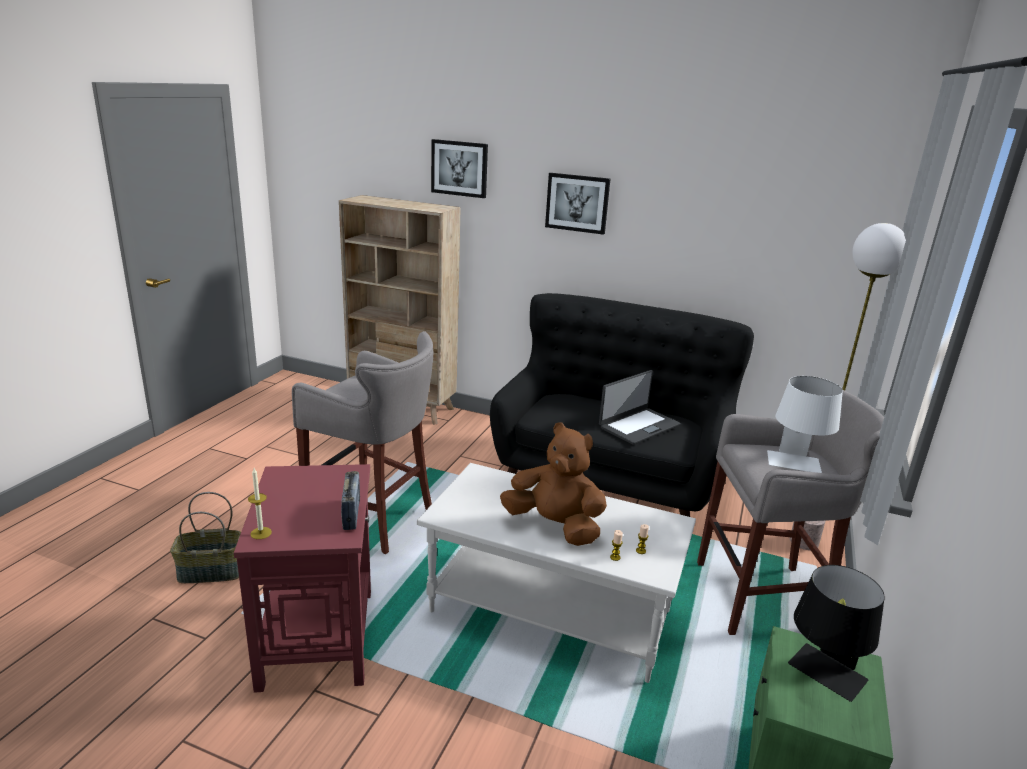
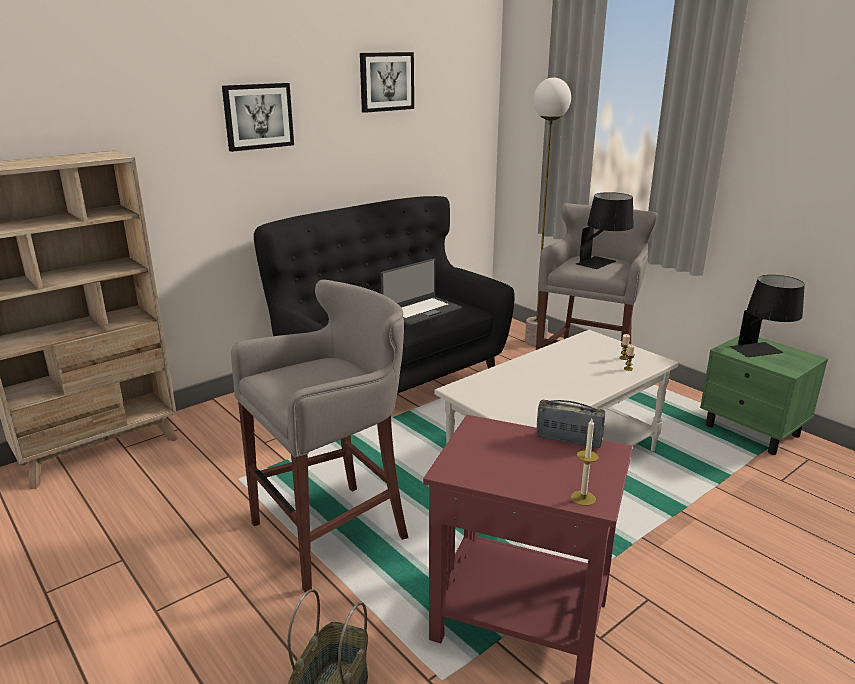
camera: 60 degrees left, 0 degrees up
picture [431,139,488,198] -> picture moved to [360,52,414,113]
brown plush toy [500,422,607,546] -> none
laptop [599,370,680,445] -> laptop turned 60 degrees clockwise [380,258,462,326]
white table lamp [767,376,843,473] -> black table lamp [576,192,634,269]

